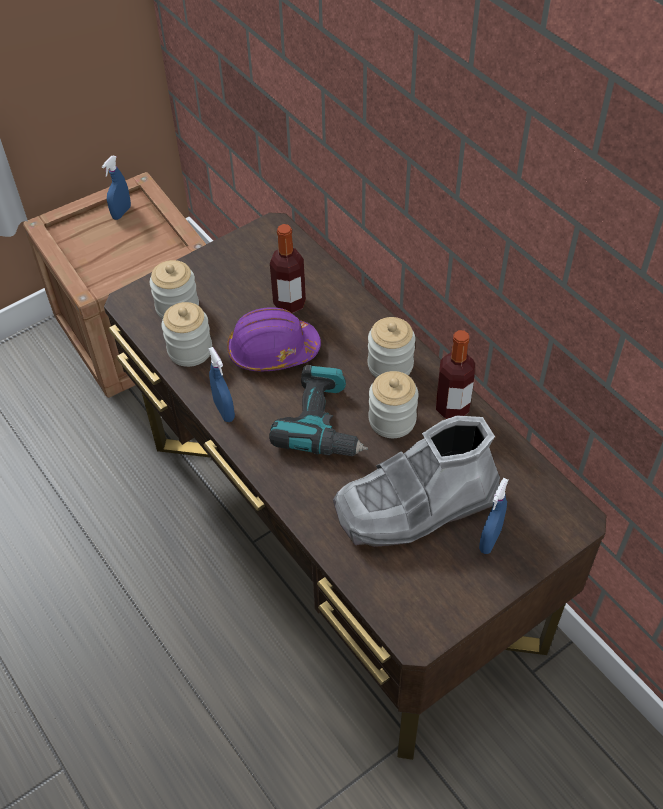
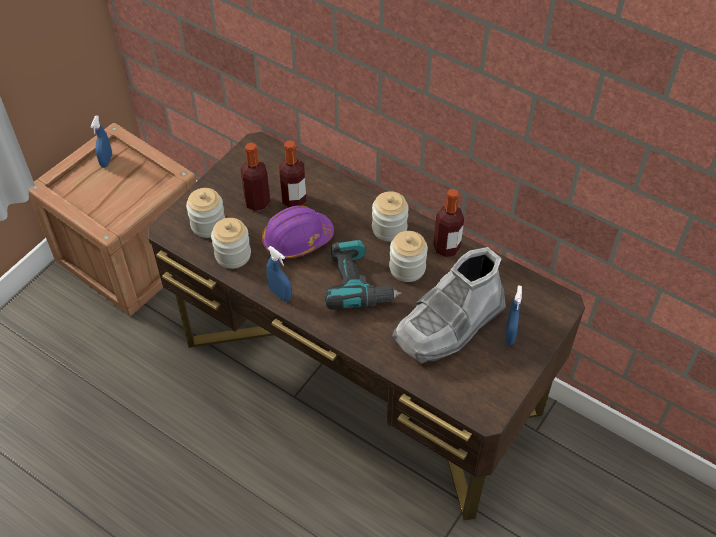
camera: 20 degrees left, 0 degrees up
none -> bottle [241,143,270,211]

